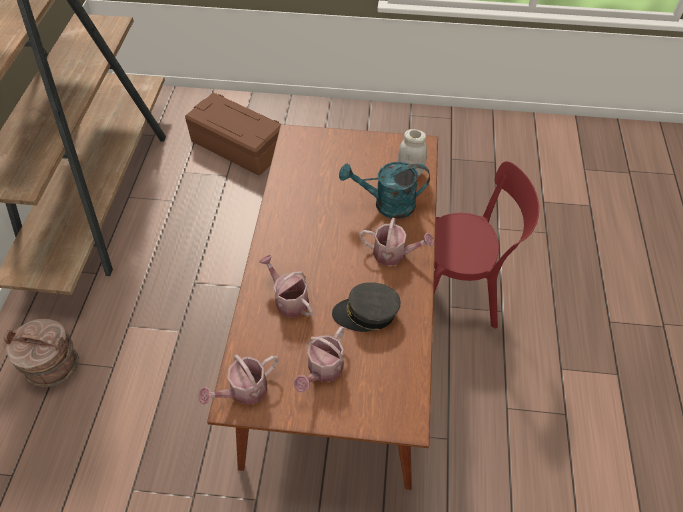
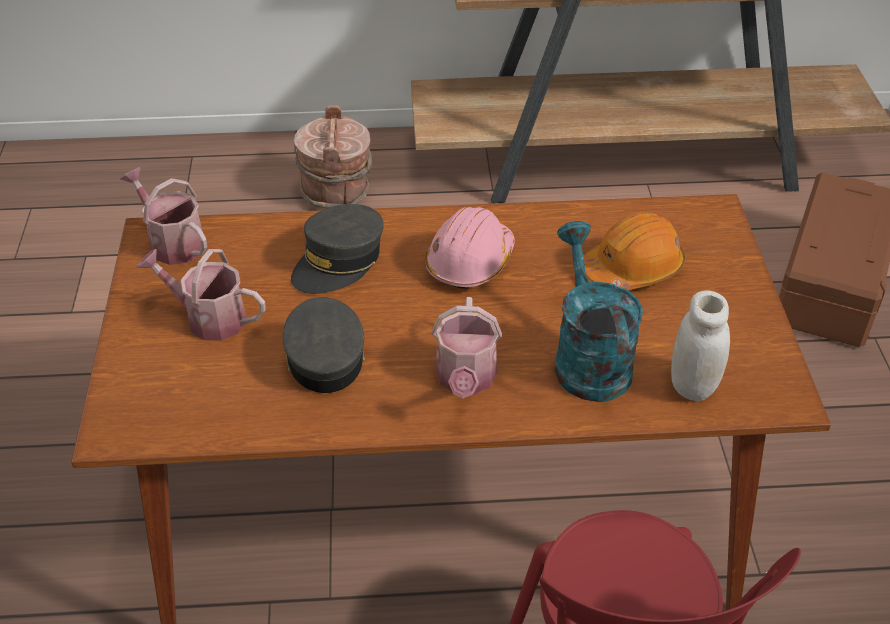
camera: 80 degrees right, 10 degrees down
watering can [259,254,313,317] -> grey cap [291,204,384,294]
none -> pink hard hat [425,207,515,289]
none -> orange hard hat [584,212,685,290]

